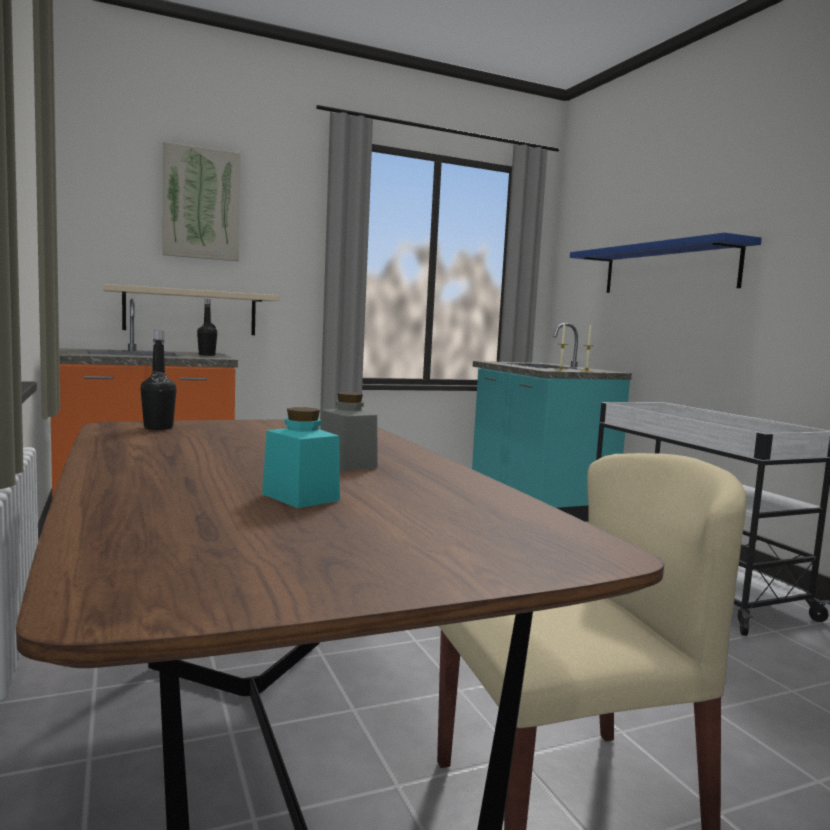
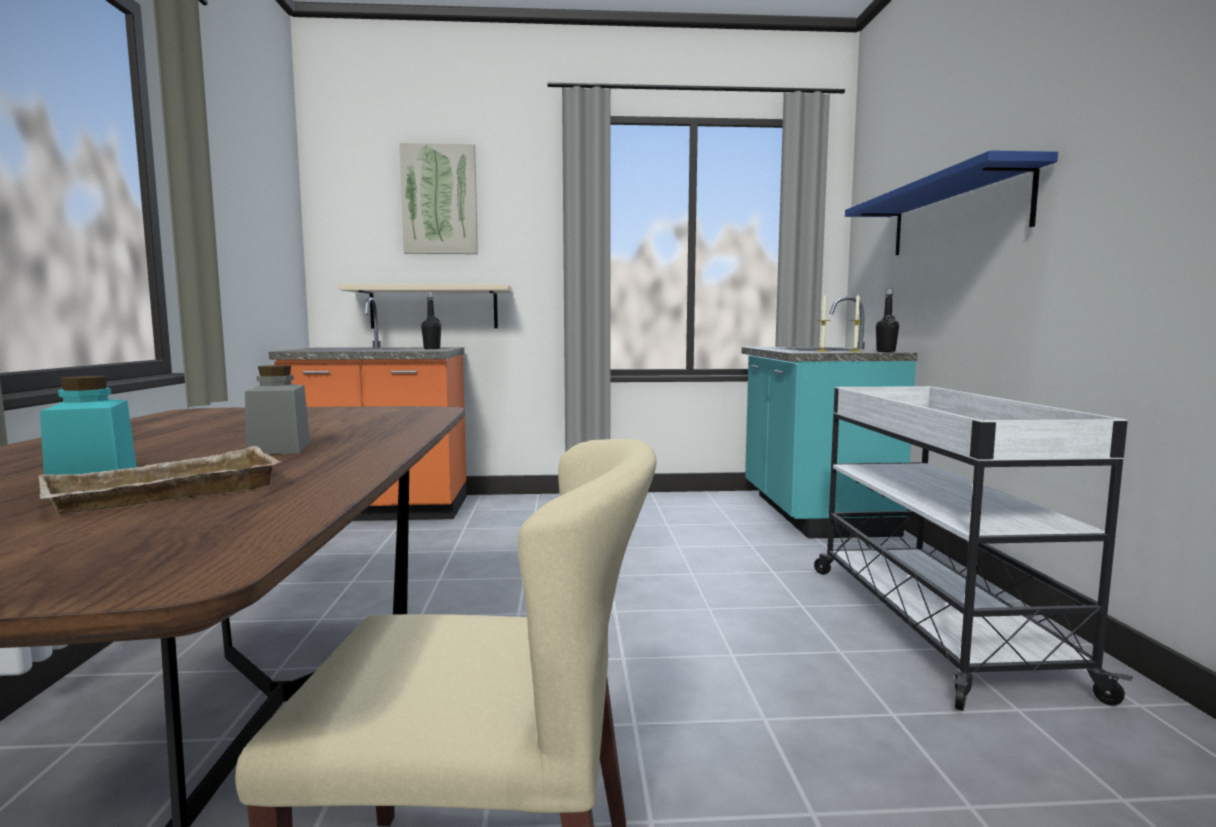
camera: 20 degrees right, 0 degrees up
black bottle [141,331,176,430] -> black bottle moved to [876,289,899,352]
none -> beige tray [38,446,280,514]

